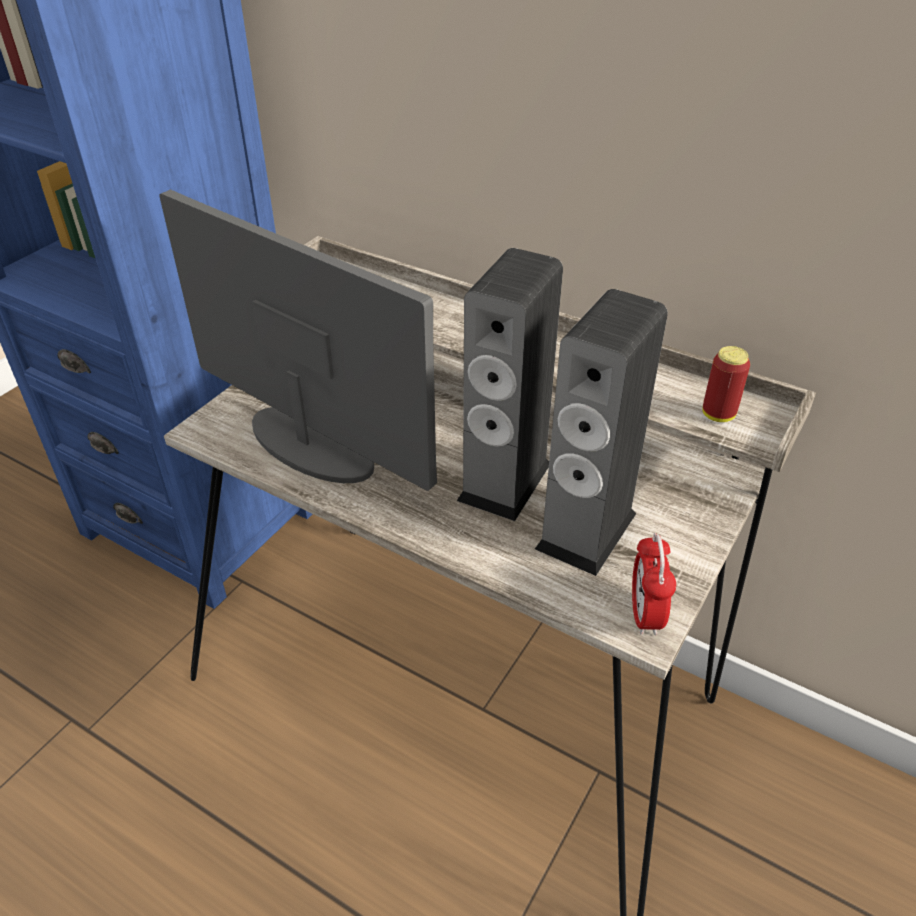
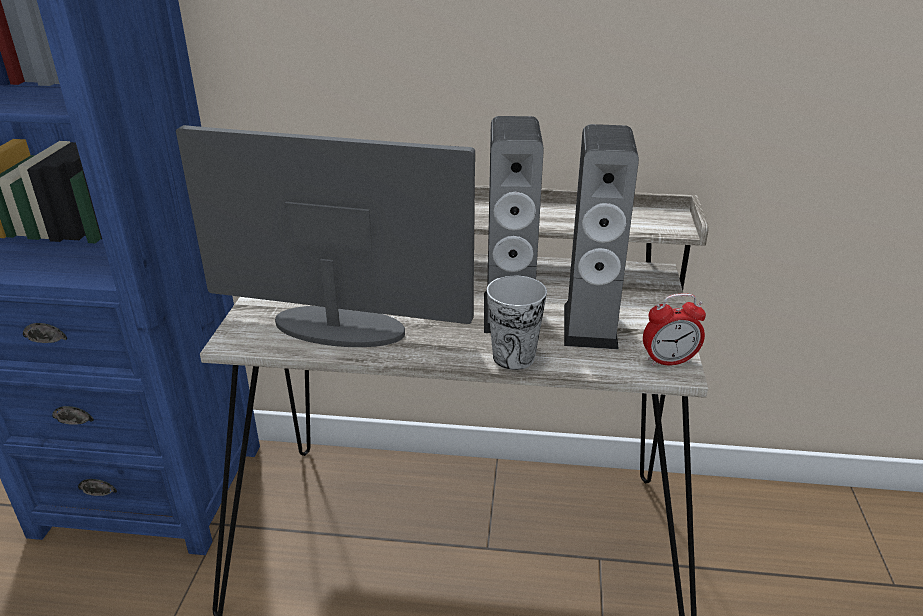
camera: 25 degrees left, 10 degrees down
alarm clock [632,533,676,635] -> alarm clock turned 75 degrees counterclockwise [643,294,706,366]
can [702,346,750,422] -> none
none -> cup [487,276,547,370]

